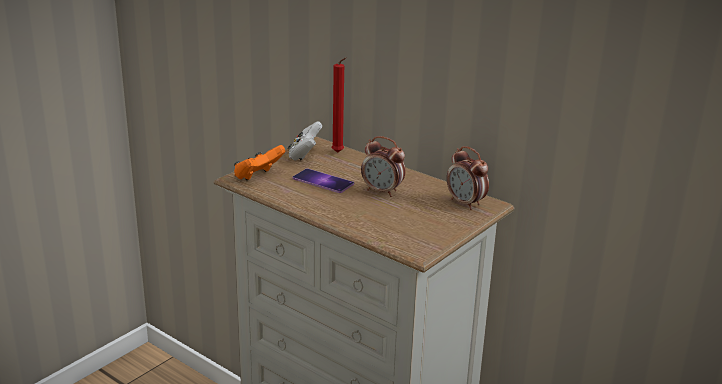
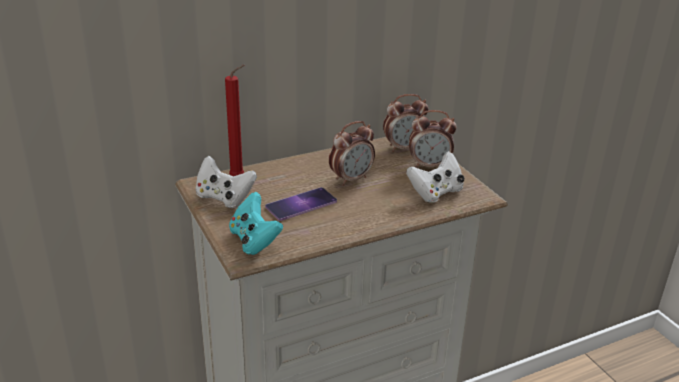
camera: 65 degrees left, 5 degrees up
orange game controller [234,145,286,180] -> turquoise game controller [229,192,283,255]
none -> white game controller [406,151,464,203]
none -> alarm clock [409,110,457,168]

